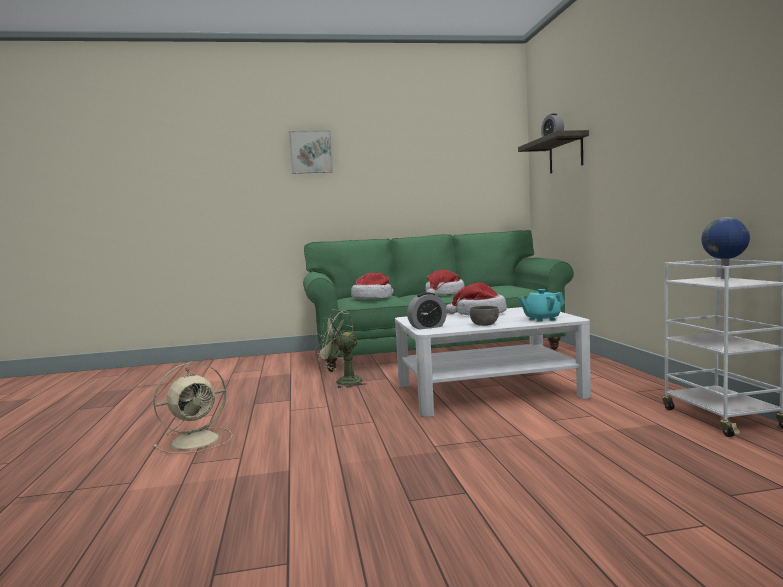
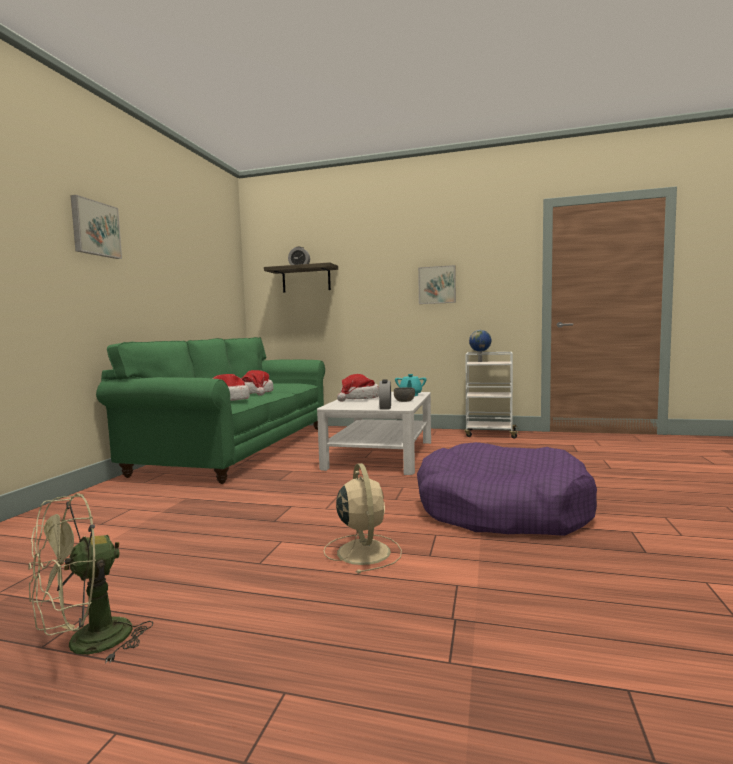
camera: 65 degrees left, 0 degrees up
green fan [315,309,367,388] -> green fan moved to [28,493,153,664]
none -> purple dog bed [417,442,597,536]
none -> picture [418,265,456,304]

